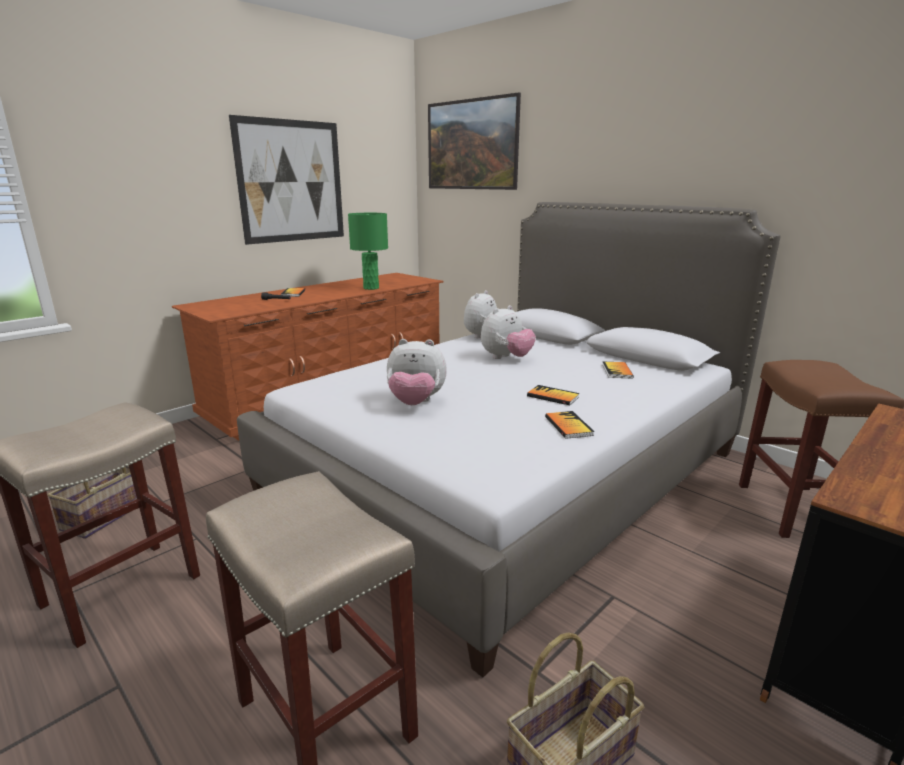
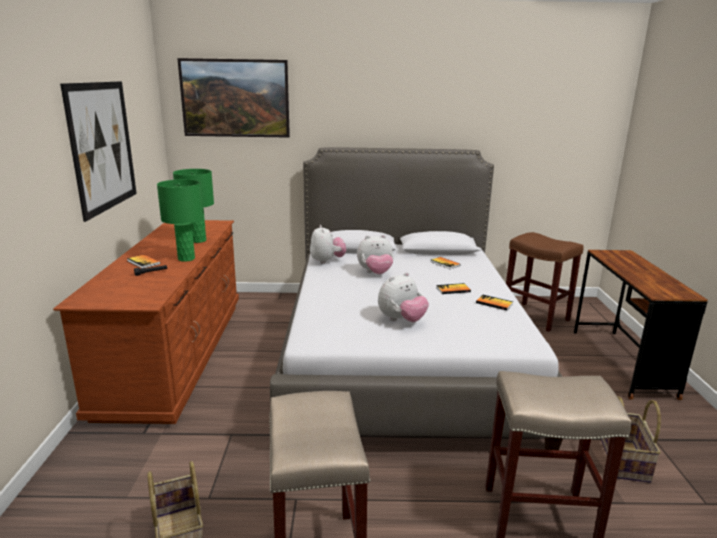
camera: 45 degrees left, 0 degrees up
plush toy [481,305,536,359] -> plush toy turned 75 degrees clockwise [357,235,394,274]
none -> green table lamp [157,179,203,262]

